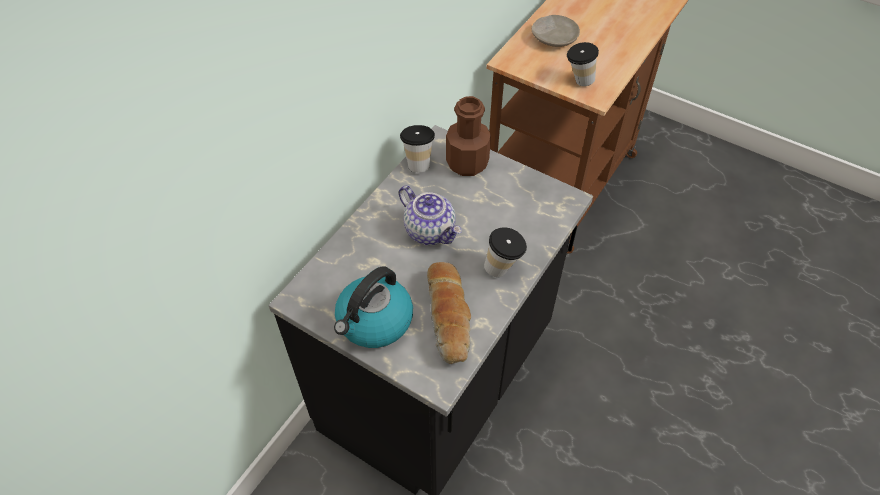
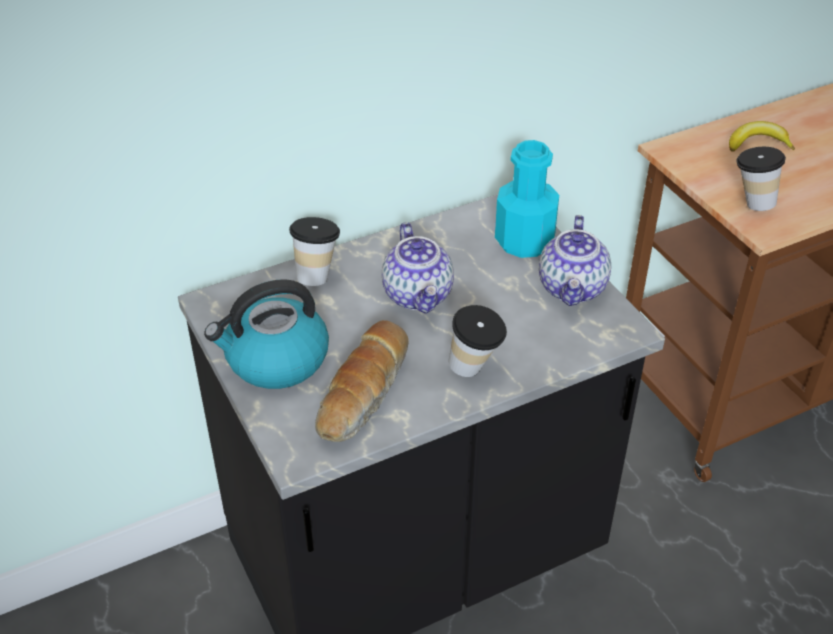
camera: 30 degrees right, 10 degrees down
cup [400,125,435,173] -> cup moved to [289,217,340,286]
brown bottle [446,96,491,176] -> turquoise bottle [495,140,559,258]
beige plate [532,15,580,47] -> banana [729,121,795,152]
none -> teapot [539,215,611,306]

